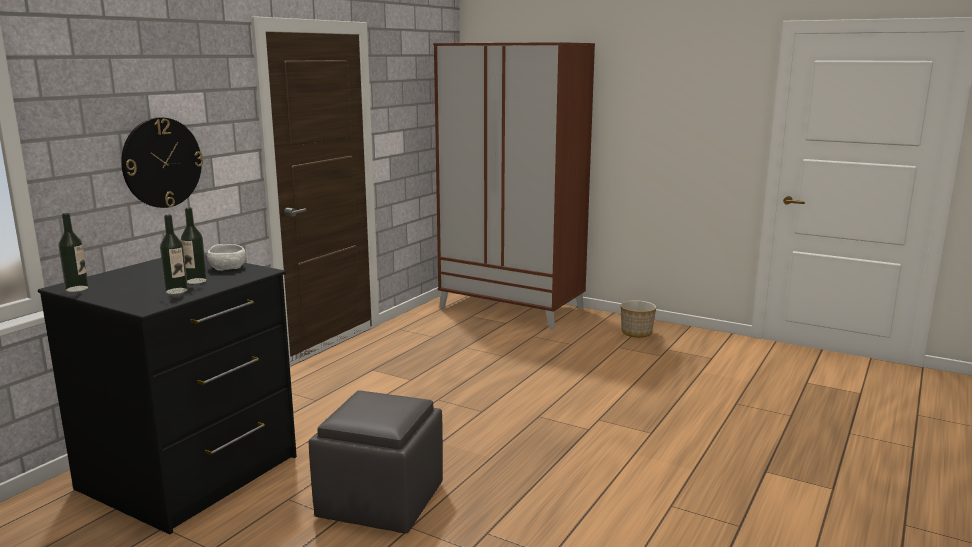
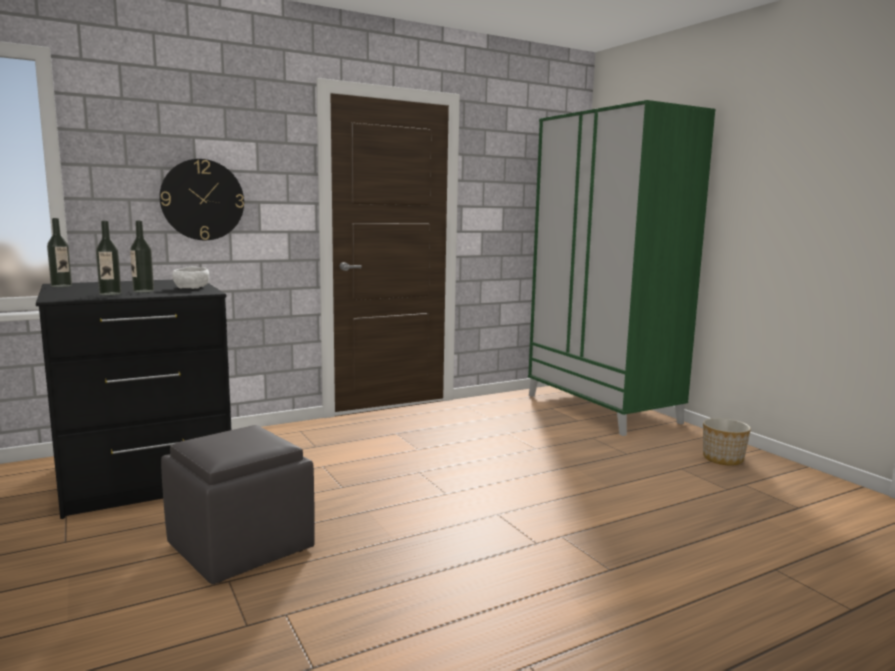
camera: 30 degrees right, 5 degrees down
brown wardrobe [433,42,595,330] -> green wardrobe [528,100,715,436]

